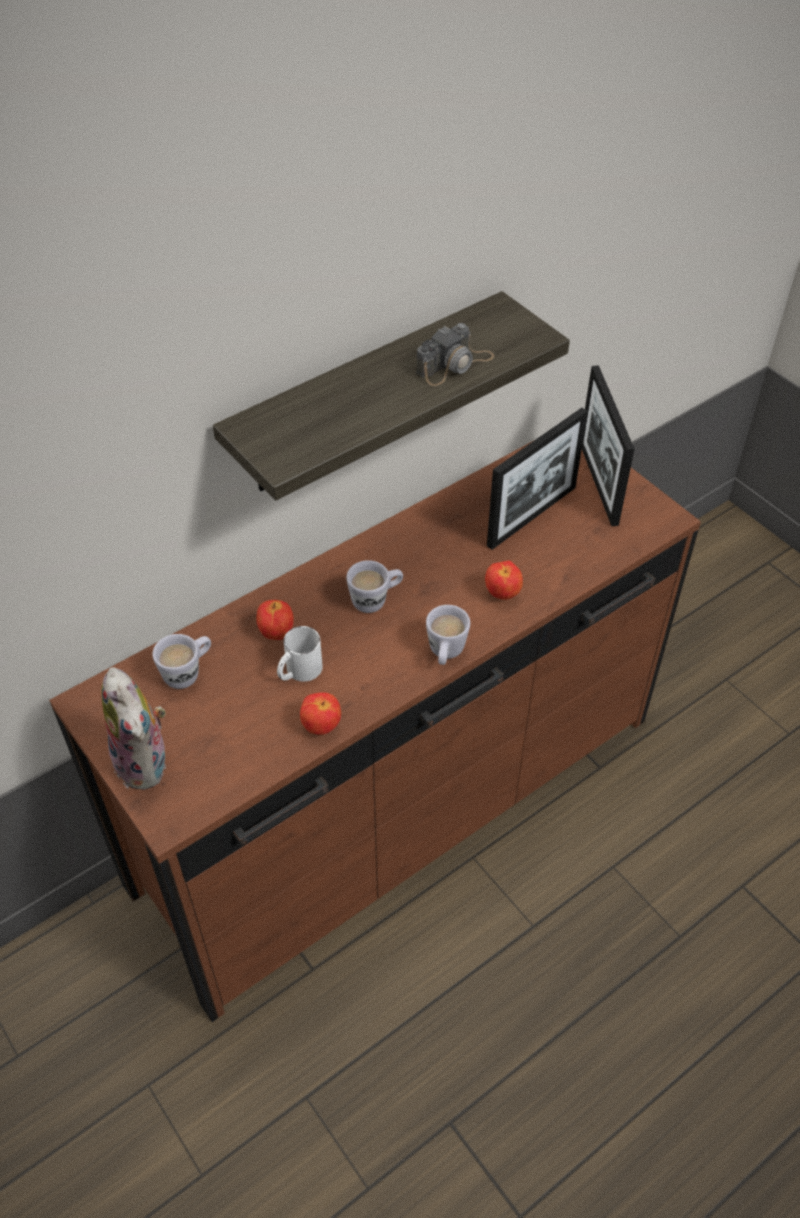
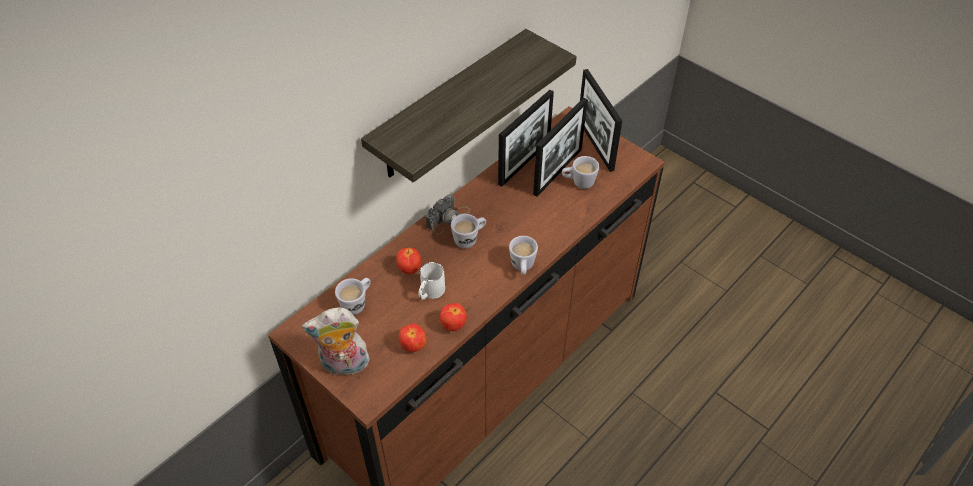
camera: 10 degrees left, 0 degrees up
plush toy [102,667,166,790] -> plush toy turned 120 degrees clockwise [302,307,371,375]
camera [416,323,494,386] -> camera moved to [426,194,470,235]
apple [485,561,523,600] -> apple moved to [399,323,427,352]
none -> picture frame [498,90,554,186]
none -> white mug [562,156,599,189]

